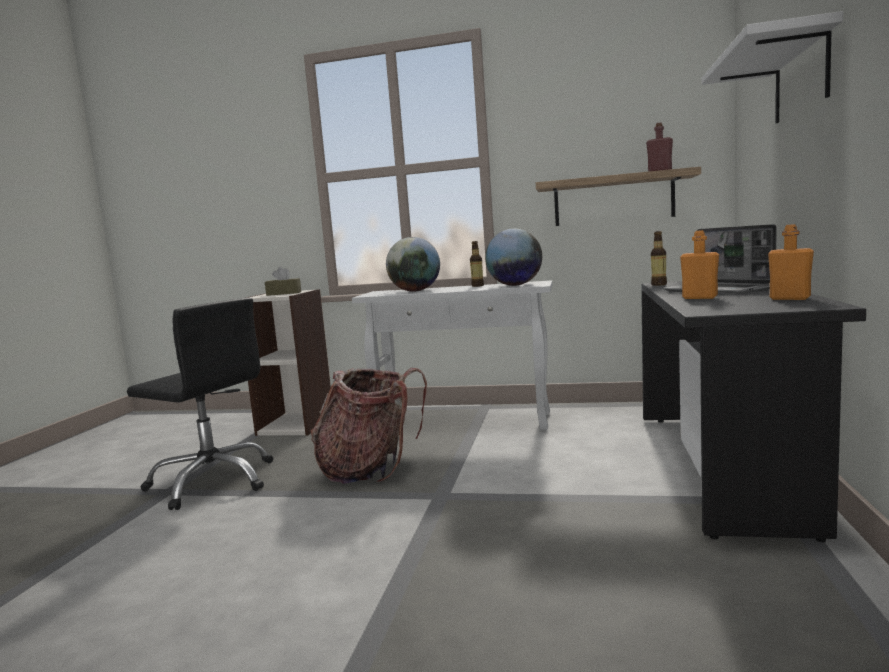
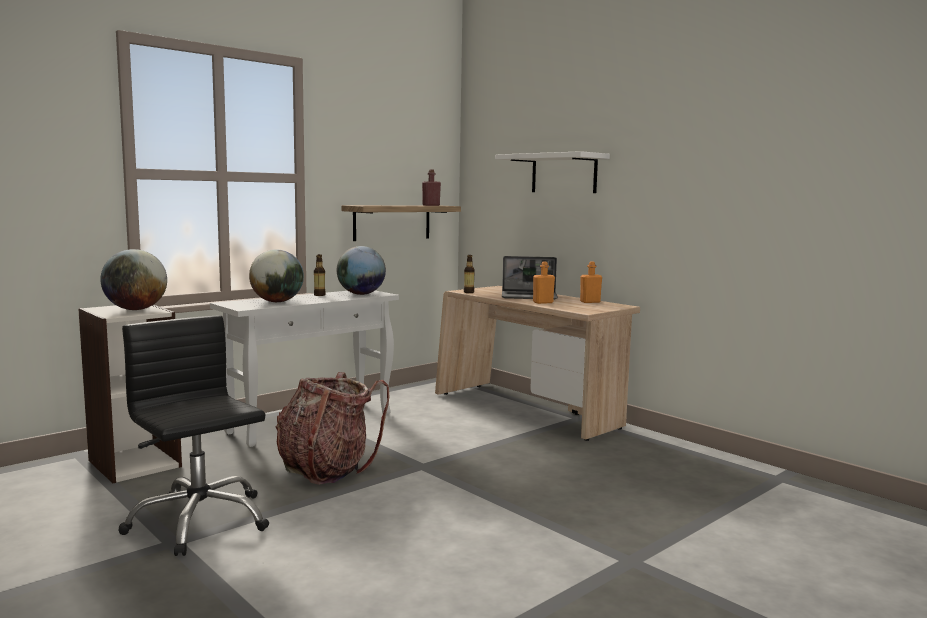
camera: 55 degrees left, 0 degrees up
black office chair [127,298,273,510] -> black office chair turned 105 degrees counterclockwise [119,315,269,556]
brown tissue box [265,267,301,296] -> globe [100,249,167,310]
black desk [641,281,866,542] -> beige desk [435,286,640,441]

